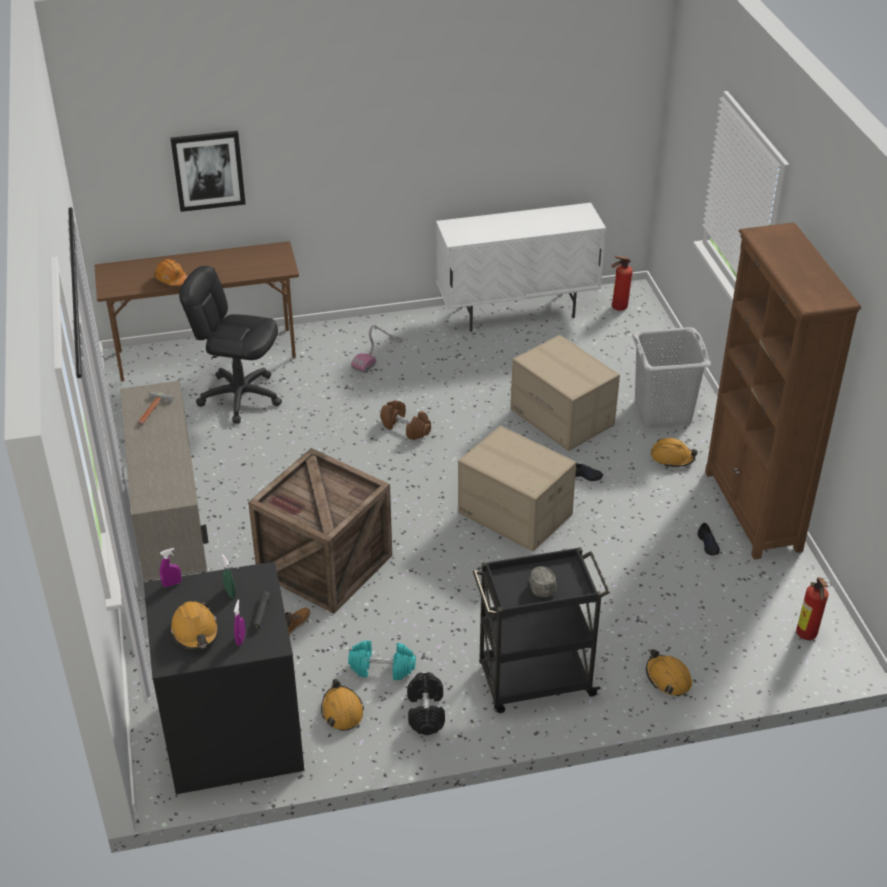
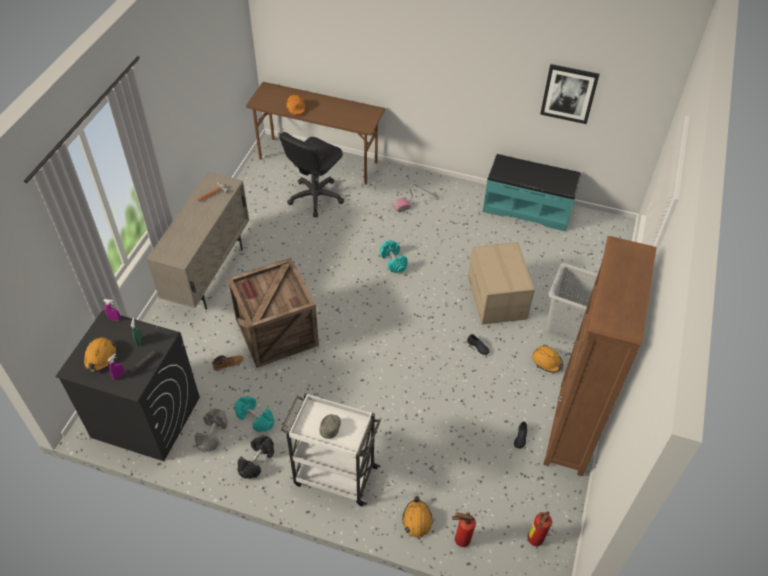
camera: 30 degrees right, 10 degrees up
picture [170,131,246,212] -> picture moved to [540,64,600,124]
black office chair [179,266,282,424] -> black office chair turned 105 degrees counterclockwise [279,132,344,217]
orange hard hat [321,679,364,731] -> grey dumbbell [194,409,228,452]
brown dumbbell [380,400,431,441] -> turquoise dumbbell [380,240,408,273]
white cabinet [436,203,606,332] -> turquoise bench [483,154,581,232]
cardboard box [458,426,576,552] -> none
black cart [473,547,610,713] -> white cart [281,393,381,507]
fire extinguisher [612,255,633,311] -> fire extinguisher moved to [452,512,476,547]

